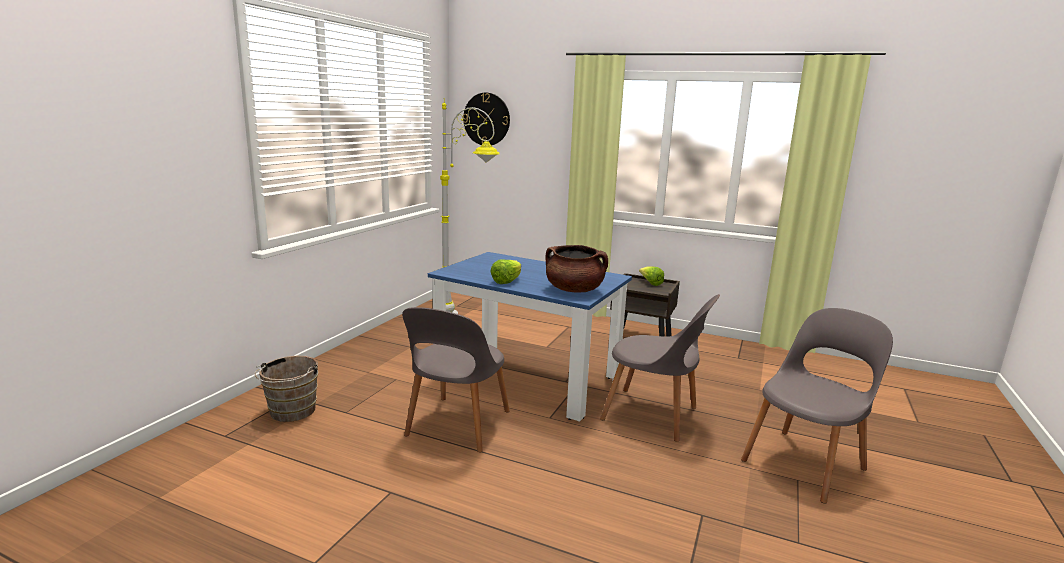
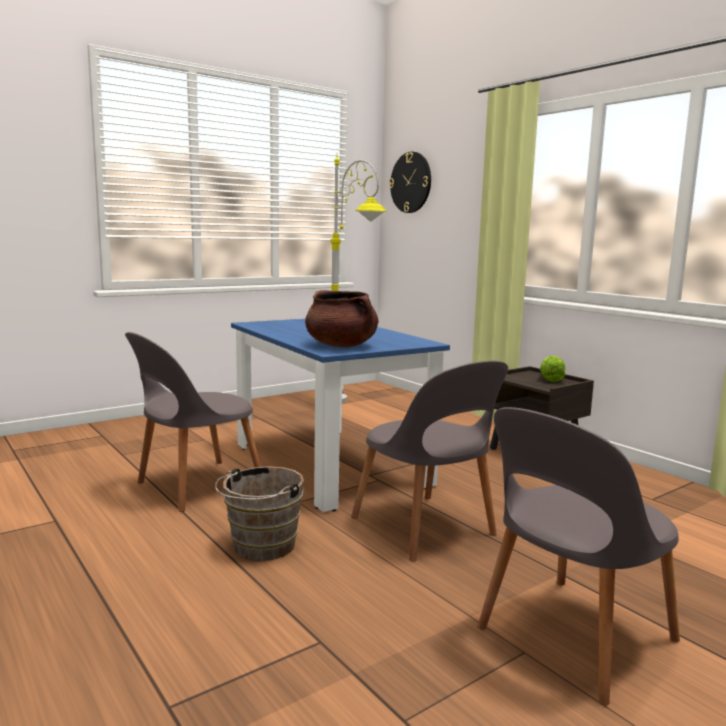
camera: 30 degrees right, 5 degrees down
brown bucket [254,356,318,422] -> brown bucket moved to [215,466,304,561]
lettuce [490,260,521,284] -> none
grey chair [741,308,893,503] -> grey chair turned 150 degrees clockwise [477,407,680,706]

